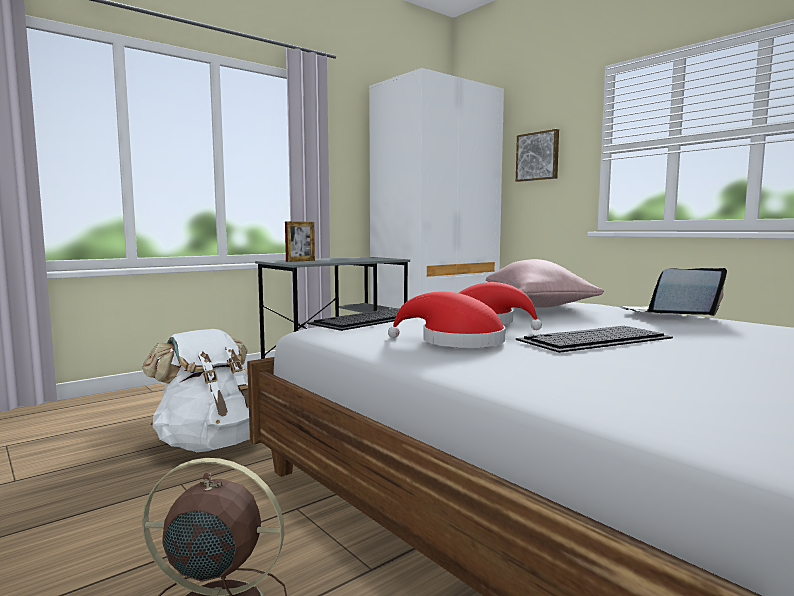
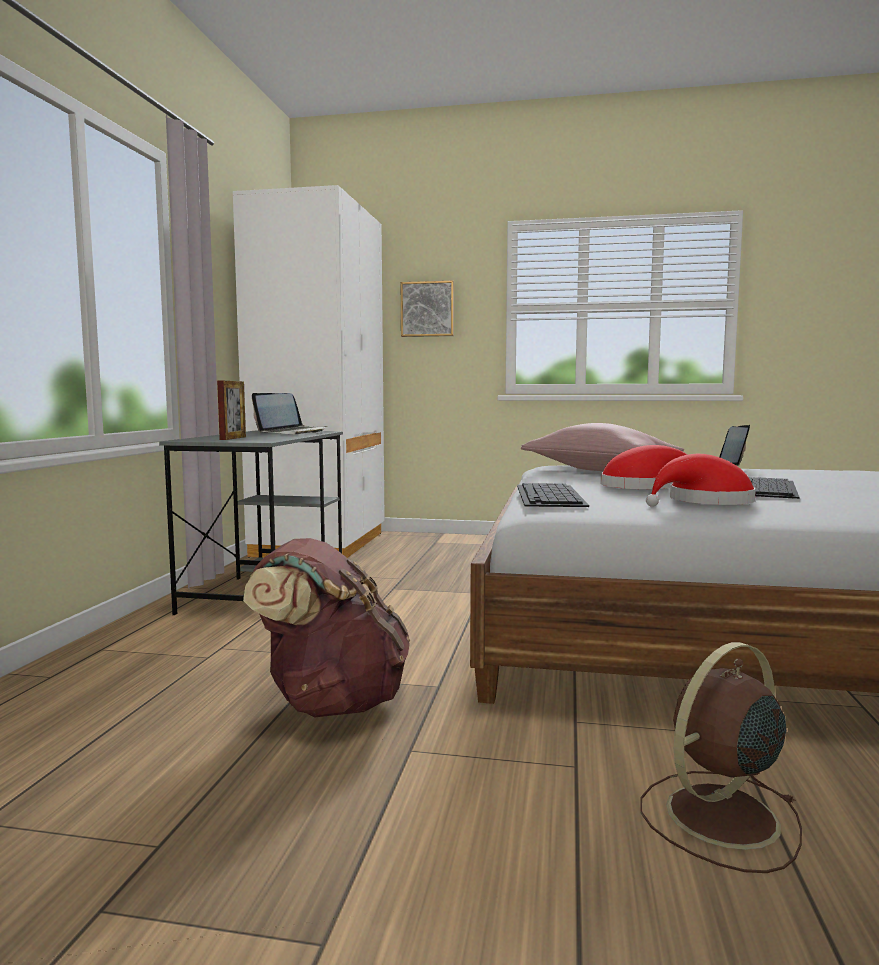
camera: 40 degrees left, 0 degrees up
white backpack [142,329,250,452] -> brown backpack [243,538,410,717]
none -> laptop [252,393,328,434]

